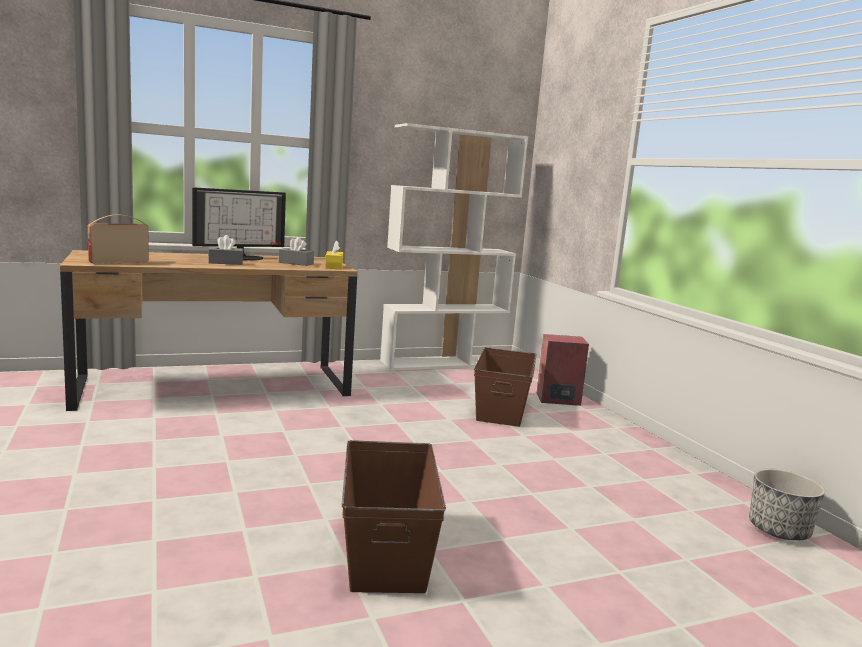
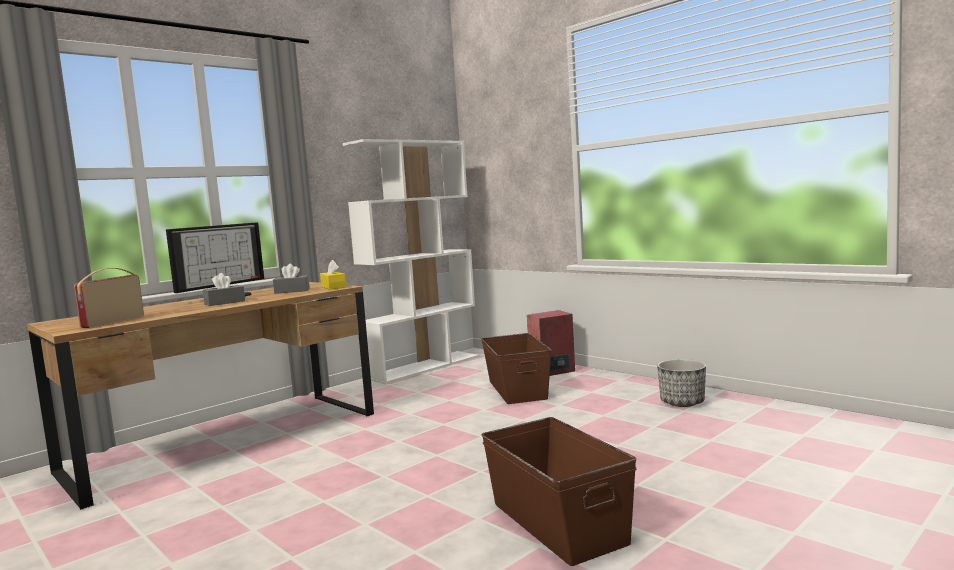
camera: 20 degrees left, 5 degrees down
planter [749,468,825,540] -> planter moved to [657,359,706,407]

